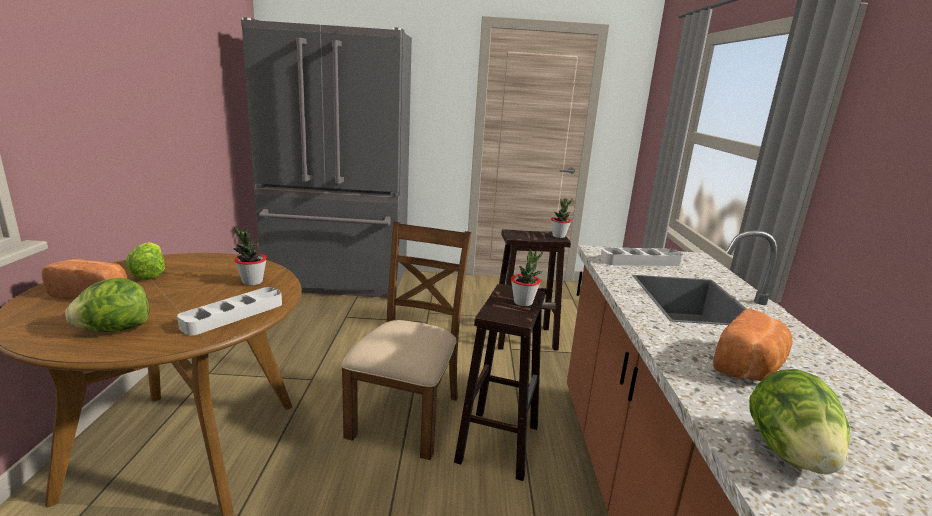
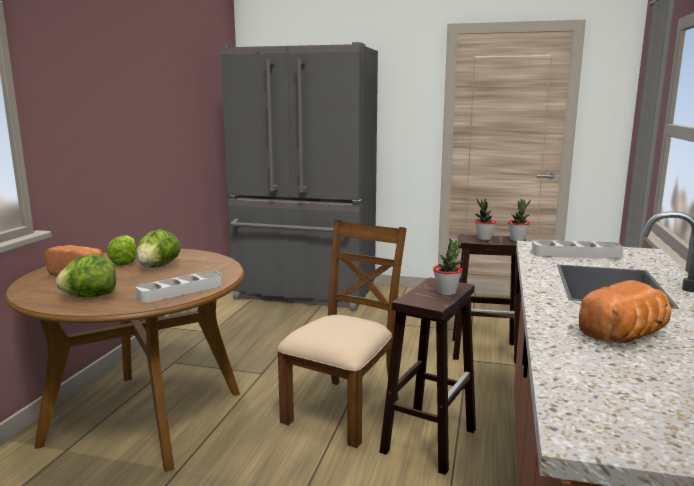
camera: 15 degrees right, 5 degrees down
potted plant [233,226,267,286] -> potted plant moved to [475,199,496,240]
lettuce [749,369,850,474] -> lettuce moved to [136,229,181,268]

